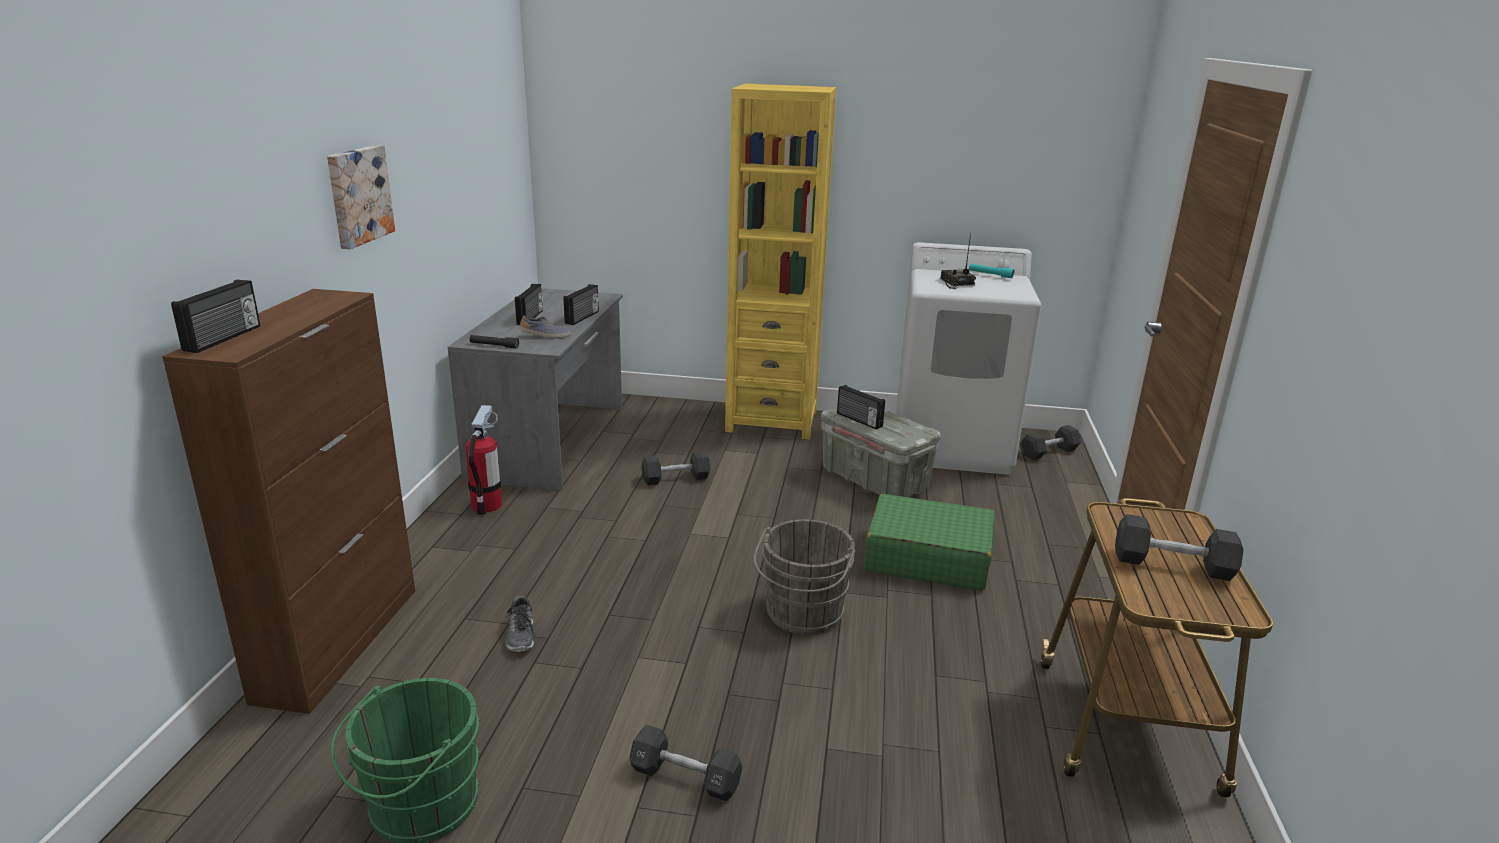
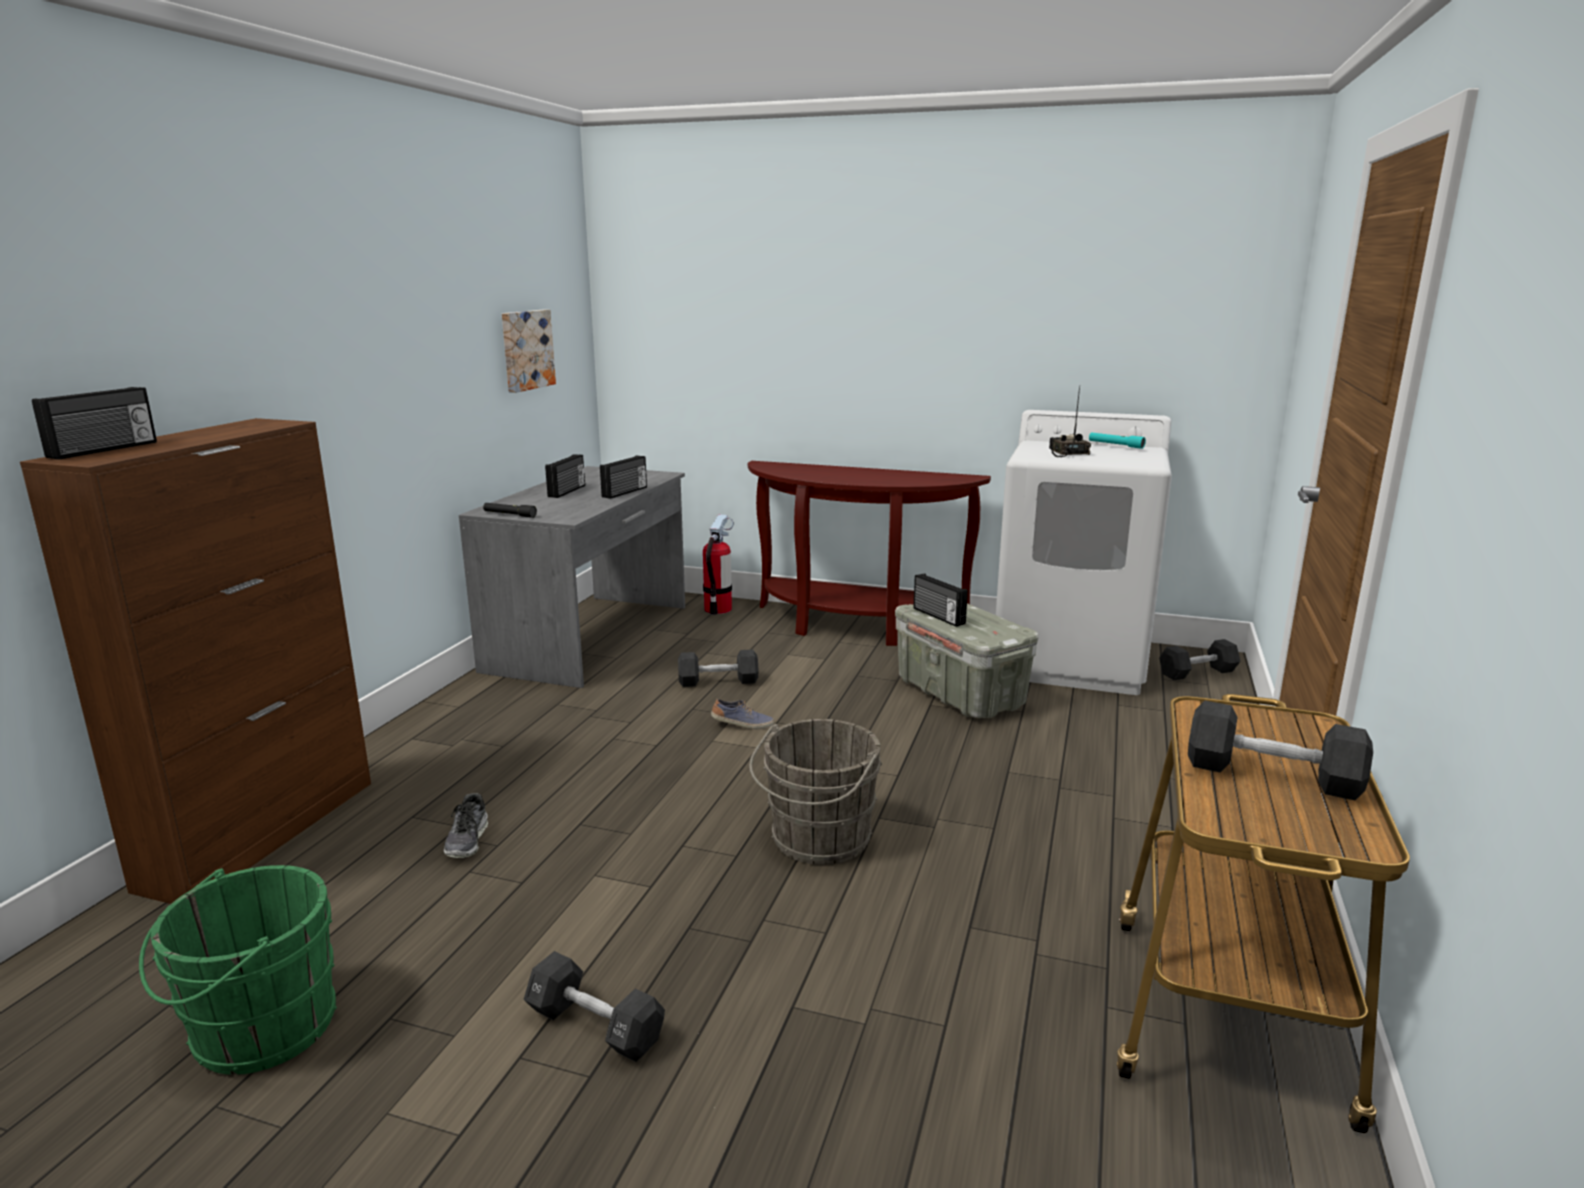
camera: 10 degrees right, 5 degrees down
picture [327,145,395,249] -> picture moved to [502,310,556,393]
fire extinguisher [465,405,502,515] -> fire extinguisher moved to [703,514,734,615]
shoe [519,316,571,339] -> shoe moved to [711,699,774,729]
yellow bookcase [725,83,836,440] -> brown console table [748,461,991,646]
green suitcase [864,494,994,590] -> none

